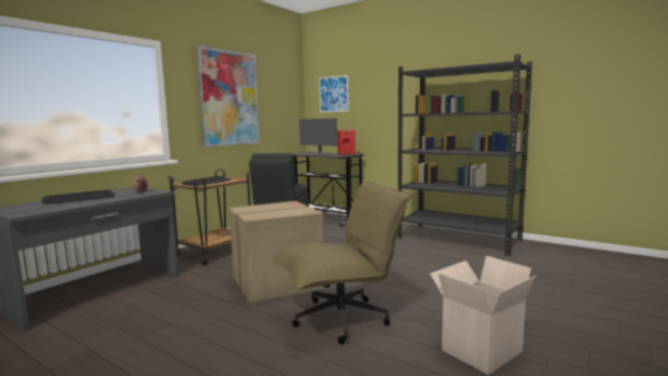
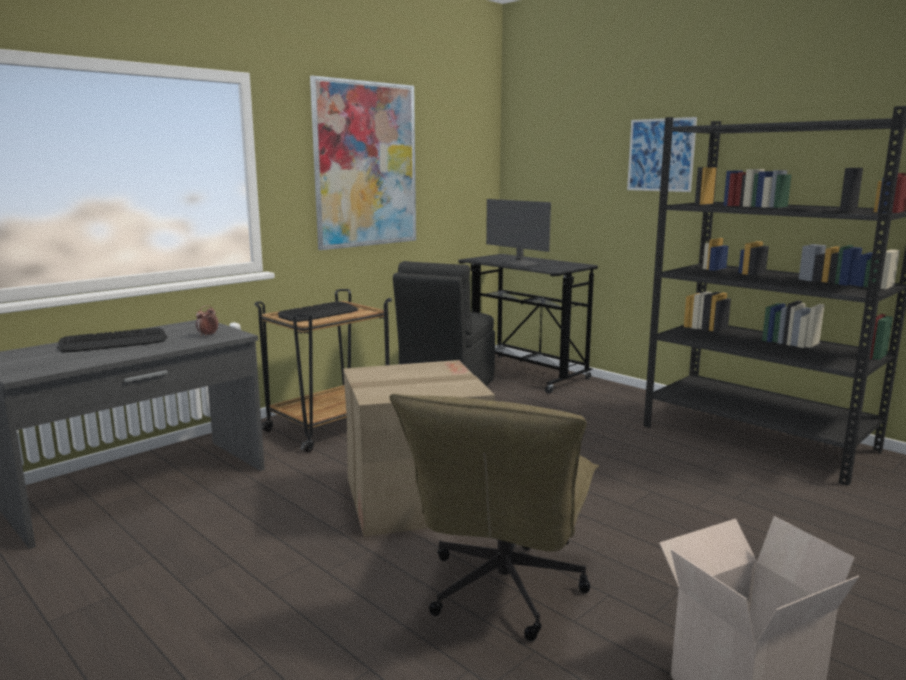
camera: 10 degrees right, 5 degrees up
beige office chair [272,181,412,344] -> beige office chair turned 120 degrees clockwise [390,394,599,641]
picture [319,75,349,113] -> picture moved to [627,117,697,192]
red speaker [337,130,355,155] -> none

